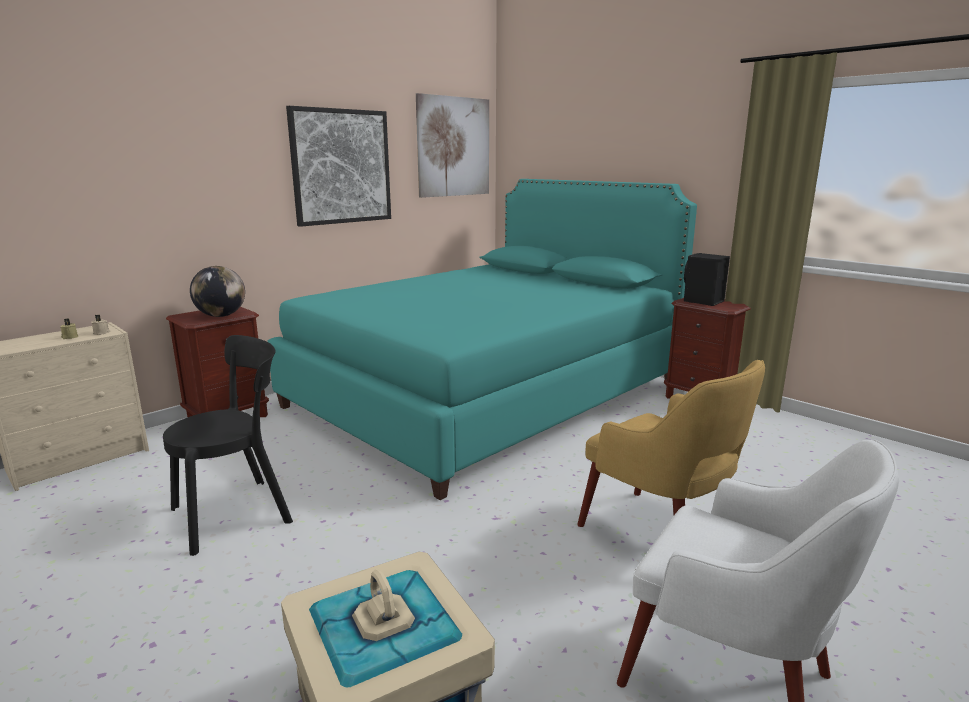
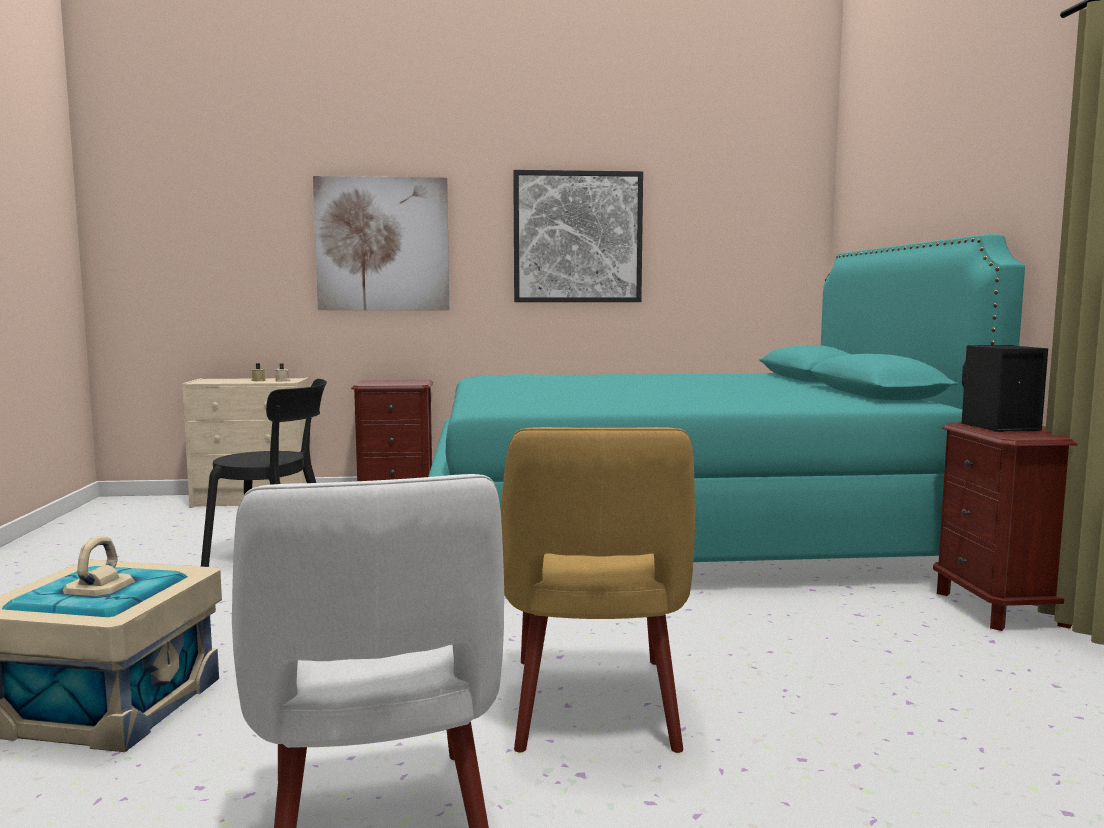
camera: 40 degrees right, 10 degrees down
globe [190,266,245,317] -> none
picture [416,93,489,198] -> picture moved to [313,176,449,310]

